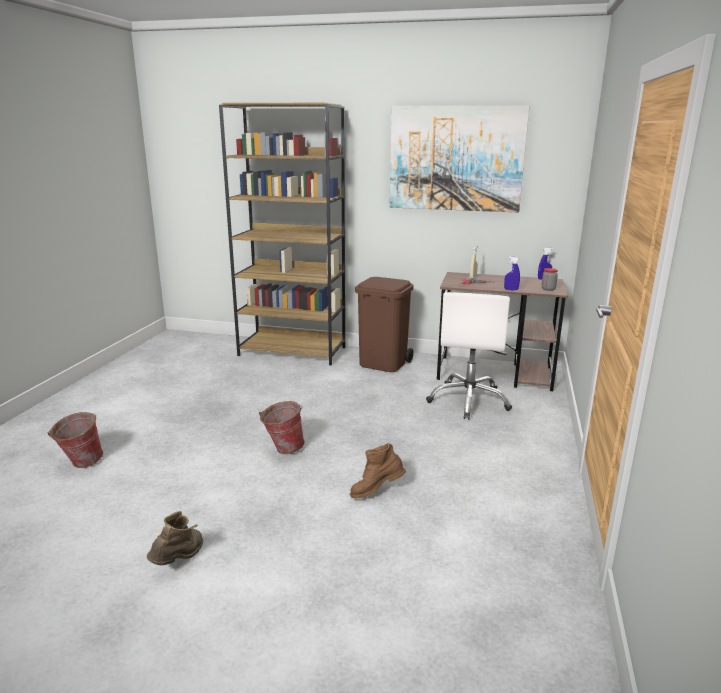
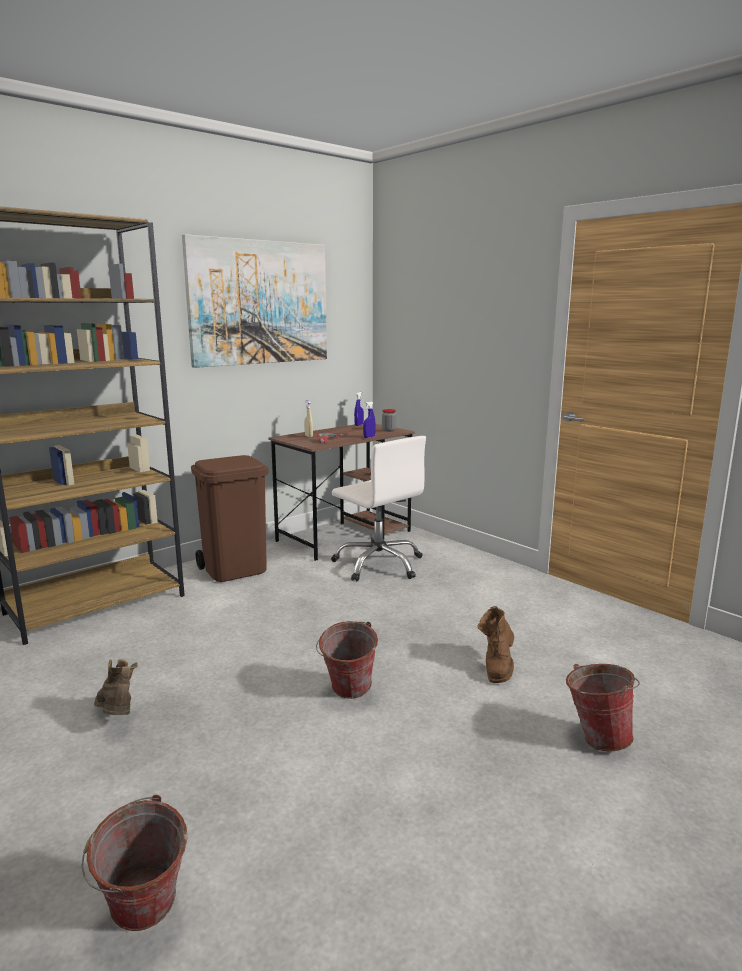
camera: 55 degrees left, 5 degrees down
brown boot [147,511,203,565] -> brown boot moved to [94,659,138,715]
none -> bucket [566,664,640,751]

